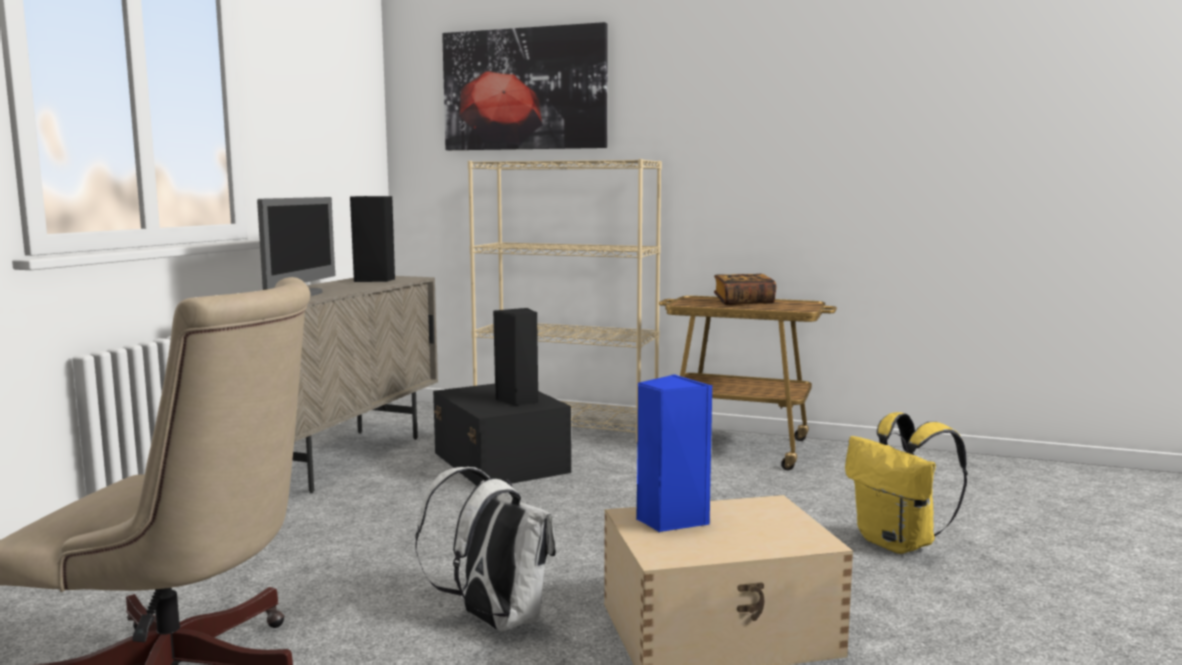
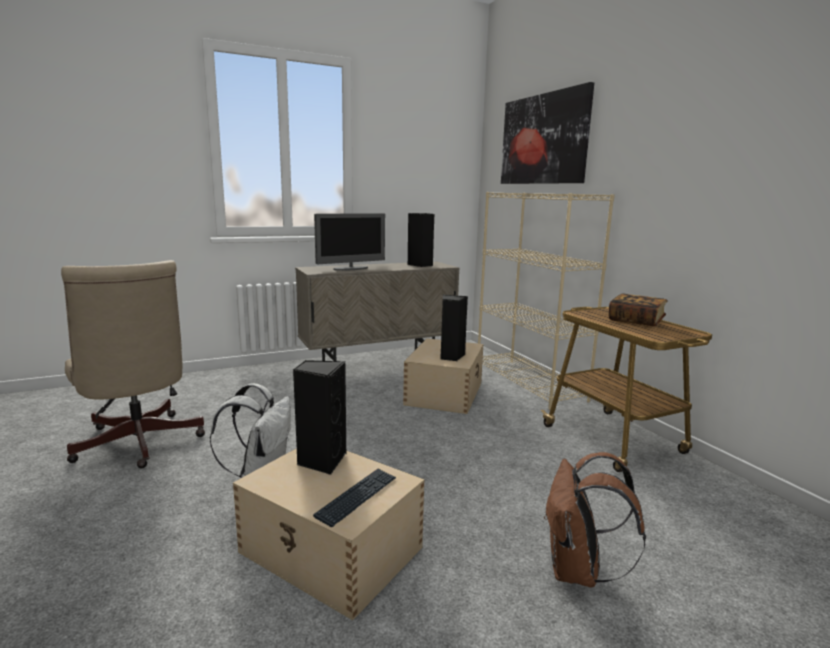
camera: 45 degrees right, 5 degrees up
black storage box [433,384,571,486] -> beige storage box [403,338,484,414]
blue speaker [636,374,712,532] -> black speaker [293,360,347,475]
yellow backpack [845,412,968,554] -> brown backpack [544,452,646,587]
none -> keyboard [313,469,396,527]

